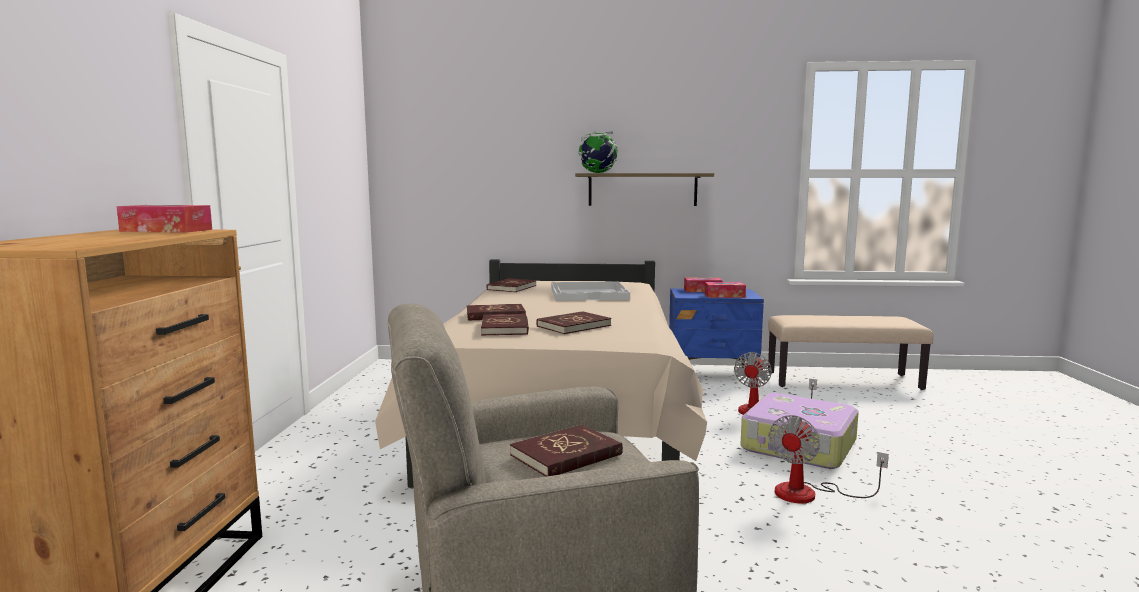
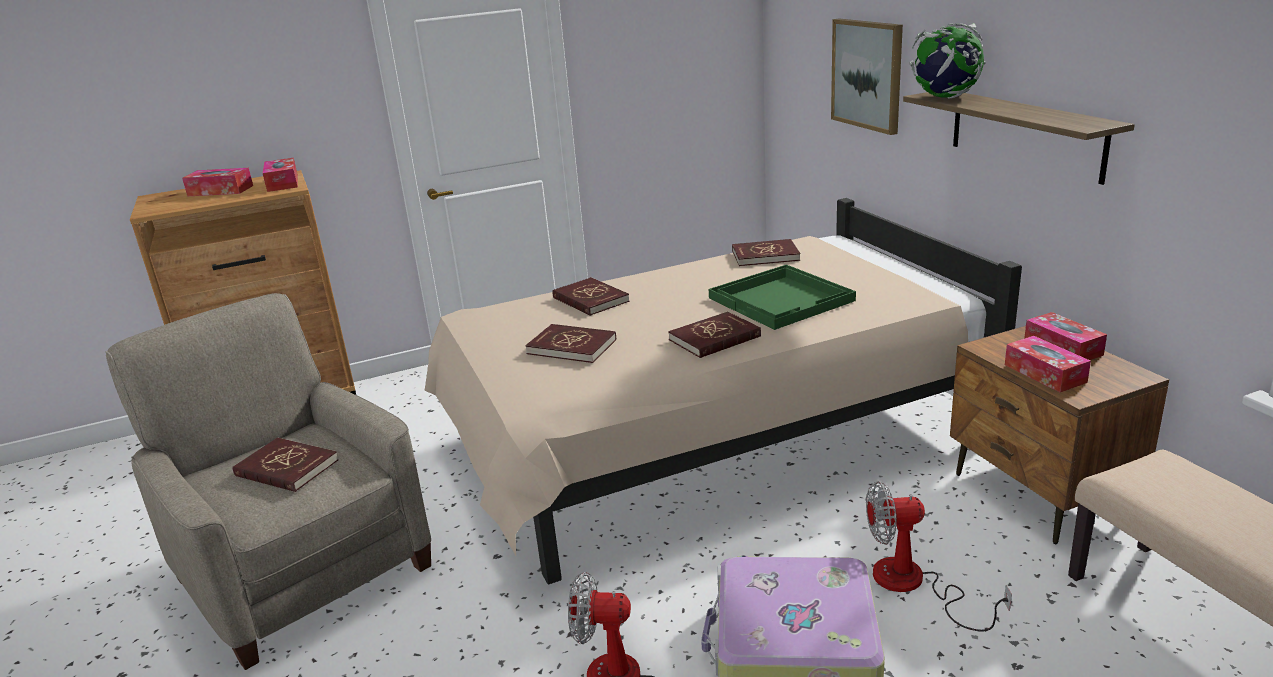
camera: 65 degrees right, 15 degrees up
red book [481,314,529,335] -> red book moved to [668,311,761,358]
white tray [551,281,630,301] -> green tray [709,264,856,330]
blue nightstand [669,288,764,368] -> brown nightstand [950,326,1169,544]
none -> tissue box [182,168,253,196]
none -> picture [831,19,903,135]

